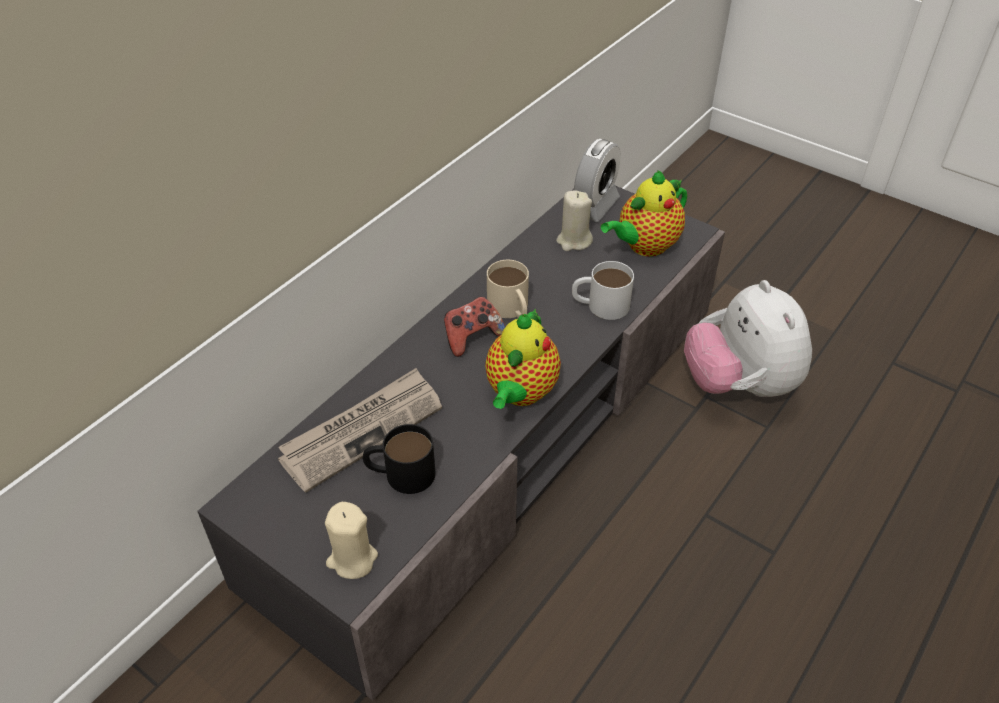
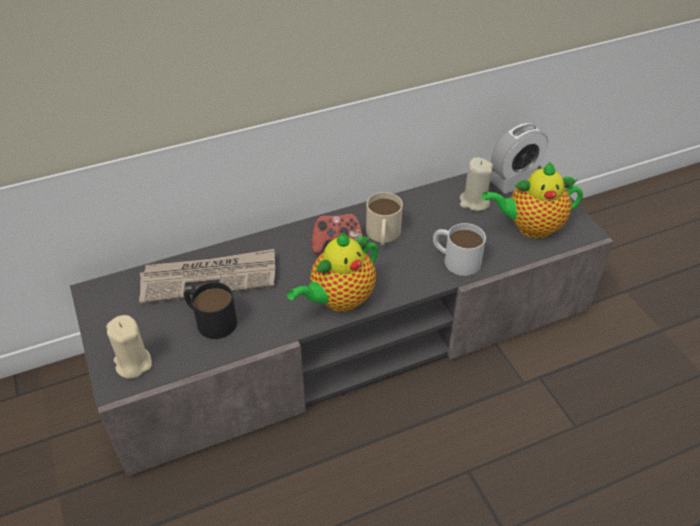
camera: 30 degrees right, 0 degrees up
plush toy [684,280,812,397] -> none

